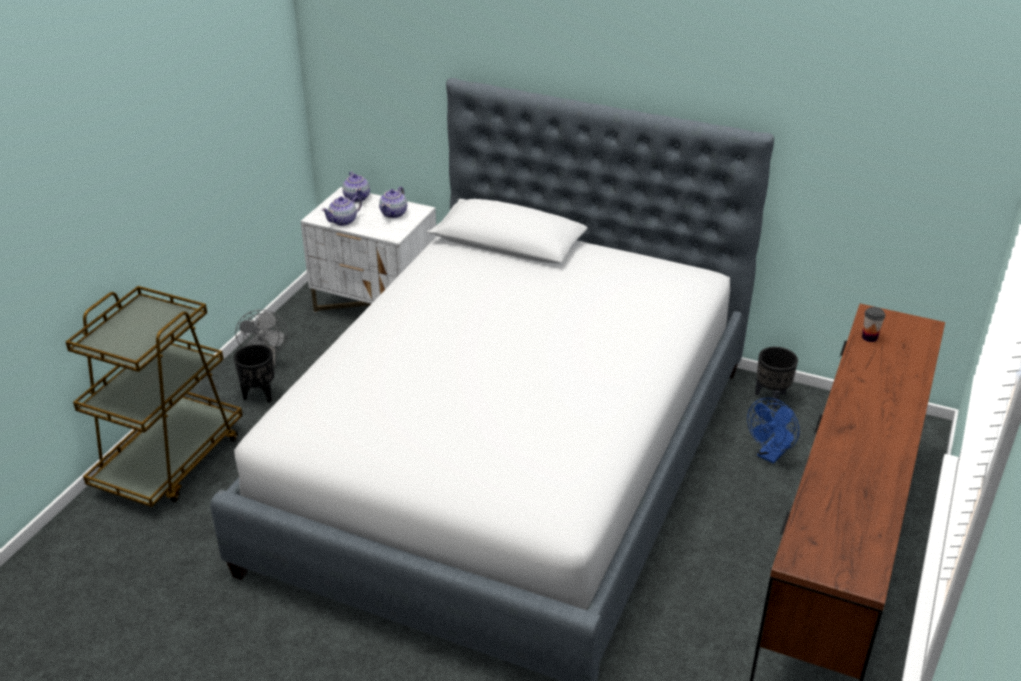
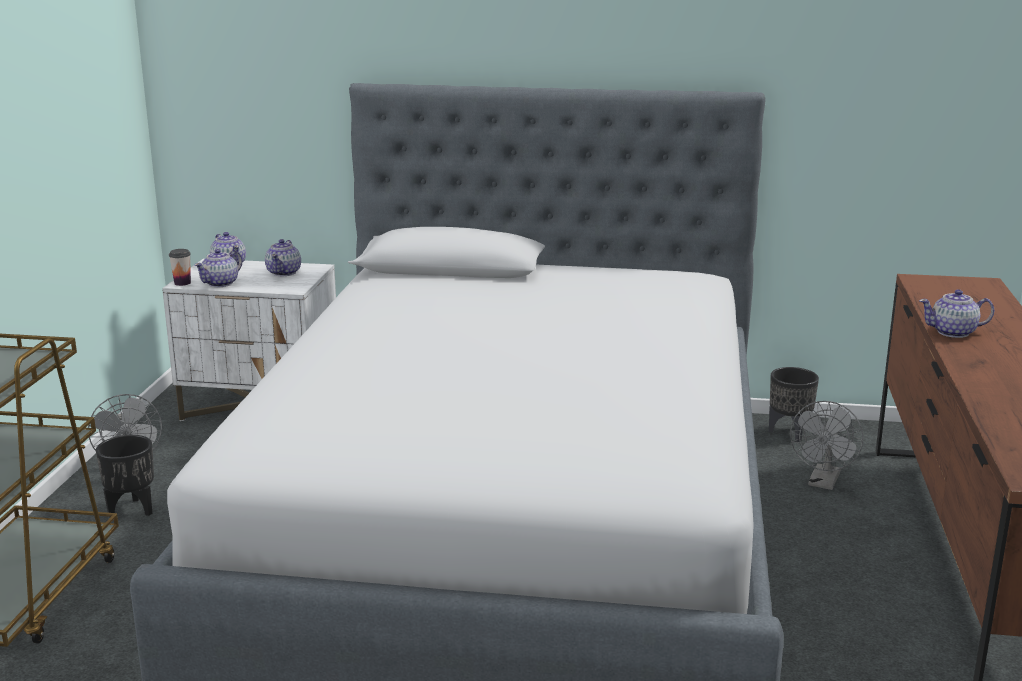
camera: 15 degrees left, 15 degrees down
blue fan [747,398,799,464] -> grey fan [790,401,863,490]
cup [862,307,885,342] -> cup moved to [169,249,191,286]
none -> teapot [919,289,995,338]

